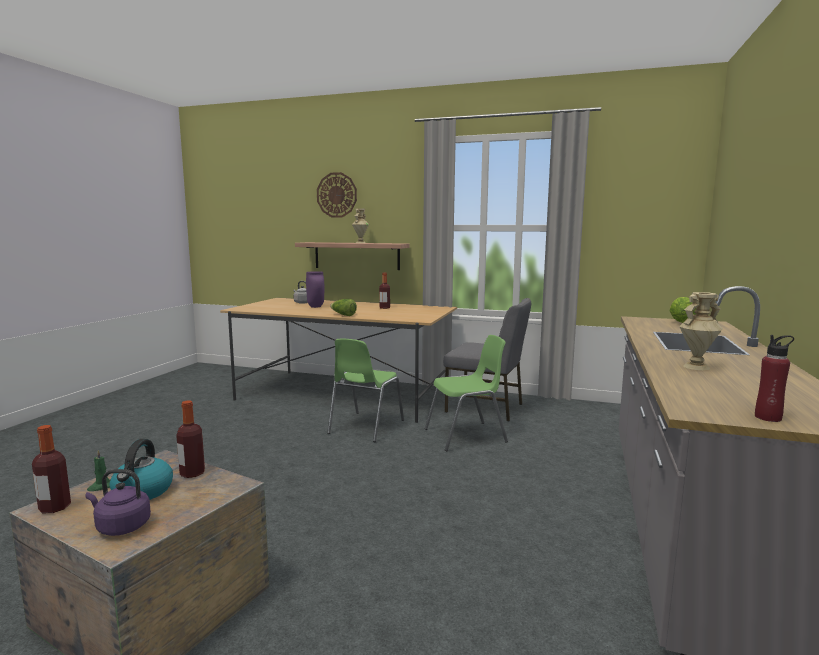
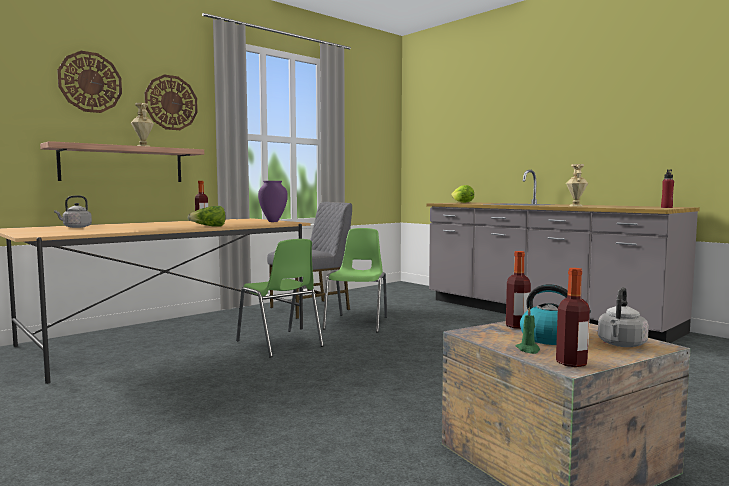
camera: 60 degrees left, 5 degrees down
purple kettle [86,469,151,536] -> grey kettle [598,287,649,347]
purple vase [306,271,324,308] -> purple vase moved to [258,181,288,222]
none -> wall clock [144,74,198,130]

